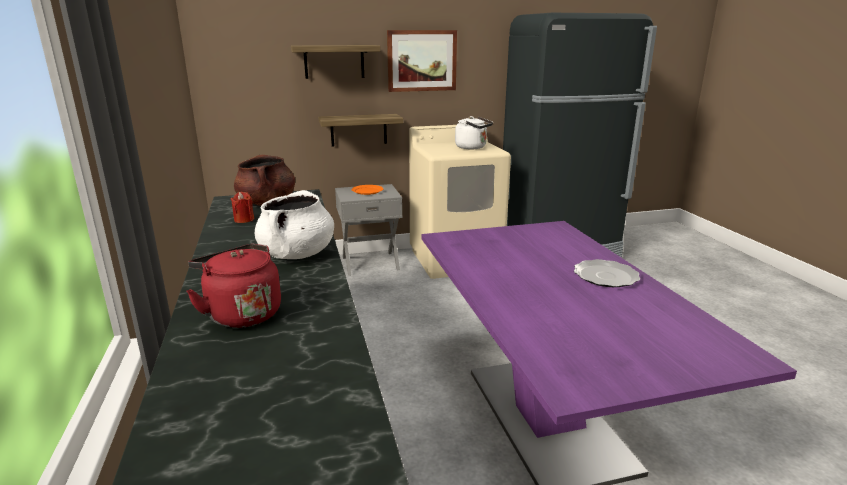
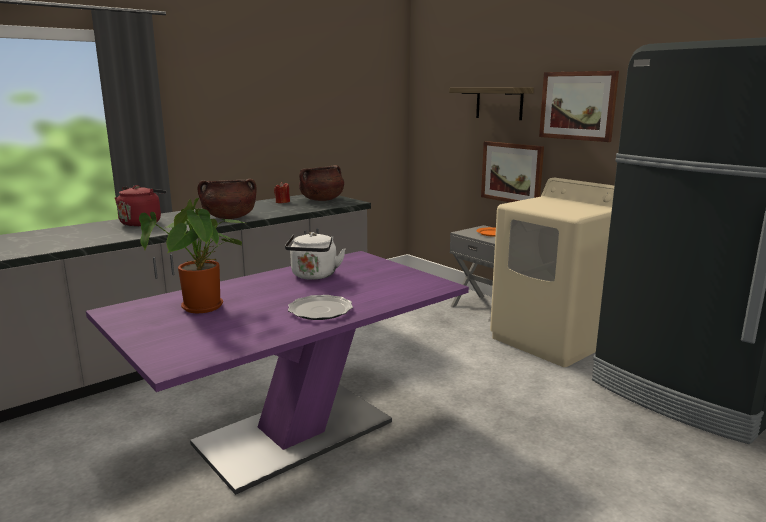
camera: 65 degrees right, 5 degrees down
white cooking pot [255,190,334,259] -> brown cooking pot [197,179,257,219]
shelf [318,114,403,147] -> picture [481,141,544,202]
white kettle [455,116,493,149] -> white kettle moved to [285,232,346,280]
none -> potted plant [139,198,244,313]

